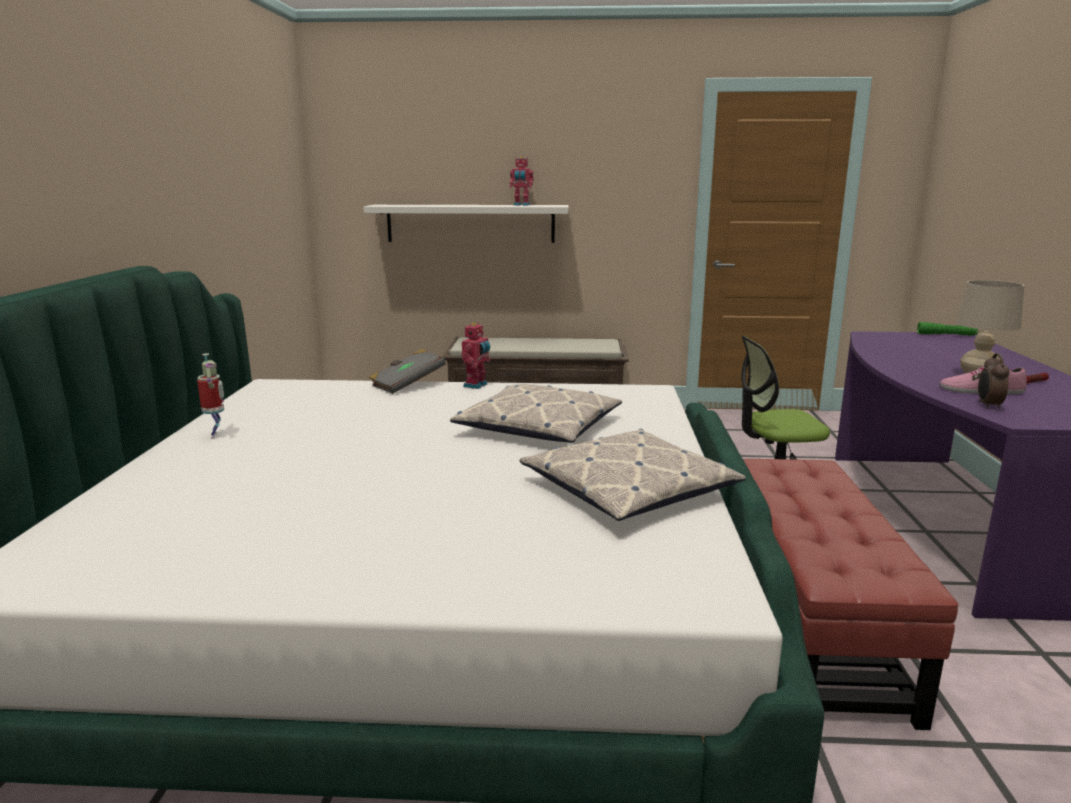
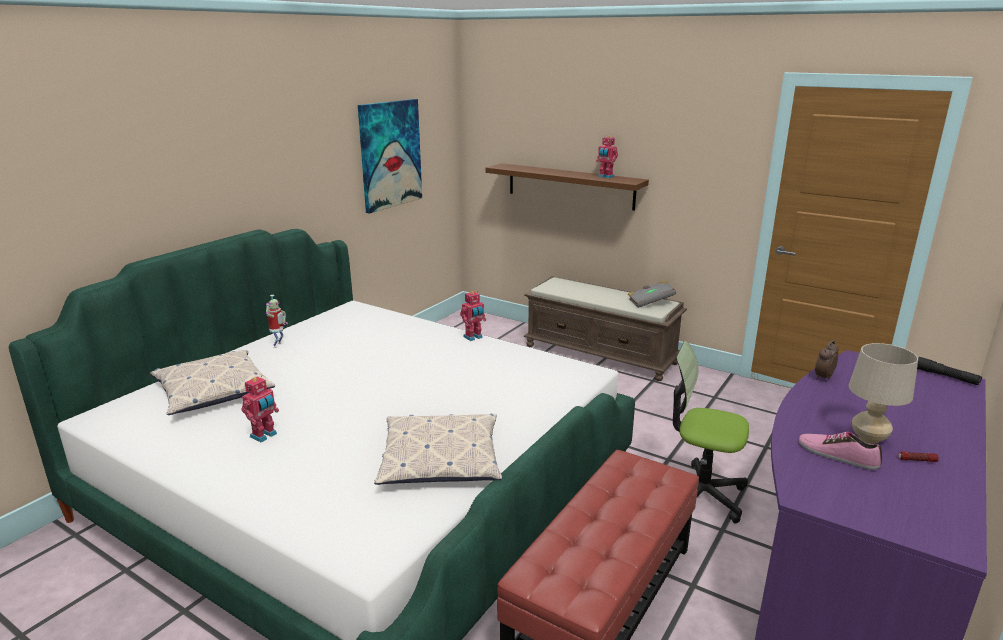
camera: 30 degrees right, 5 degrees up
white shelf [363,205,569,243] -> brown shelf [485,163,649,210]
grey book [369,349,446,394] -> grey book moved to [628,280,676,308]
pillow [450,384,622,443] -> pillow moved to [150,350,275,415]
green flashlight [917,322,978,336] -> black flashlight [917,357,982,385]
alarm clock [978,353,1009,409] -> alarm clock moved to [815,340,839,381]
none -> toy robot [241,375,279,443]
none -> picture [358,99,422,214]

